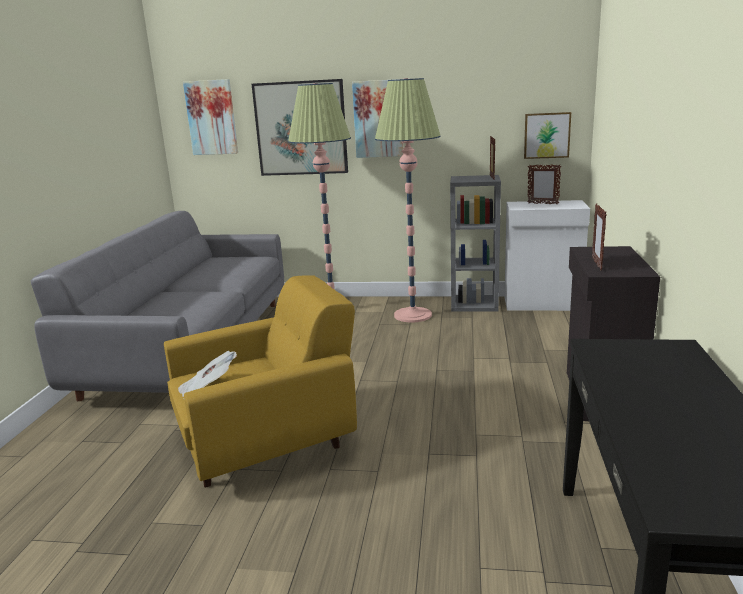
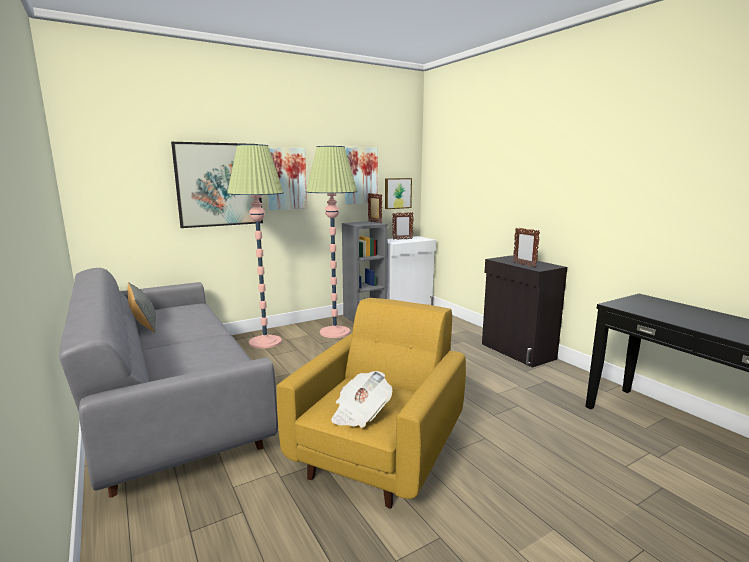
camera: 40 degrees left, 5 degrees down
picture [183,79,238,155] -> picture moved to [345,147,378,204]
none -> grey pillow [128,282,156,333]

